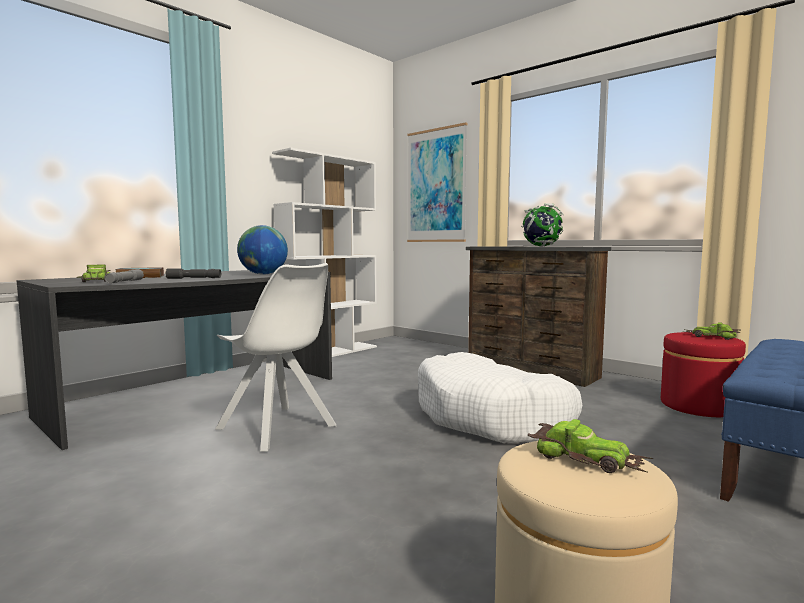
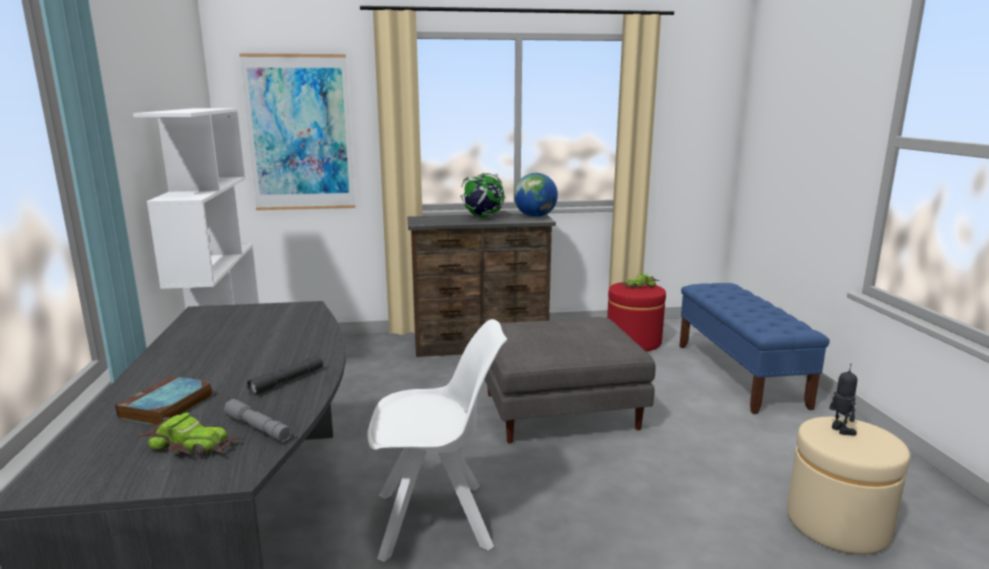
camera: 50 degrees left, 10 degrees up
globe [237,225,288,275] -> globe moved to [514,173,558,217]
white dog bed [418,352,582,443] -> grey ottoman [485,317,655,443]
toy car [528,419,653,473] -> toy robot [829,364,857,436]

